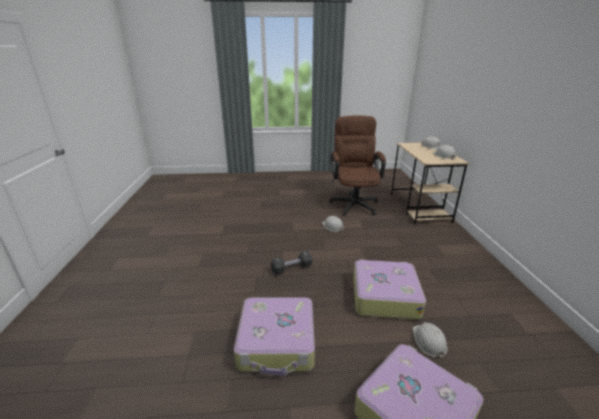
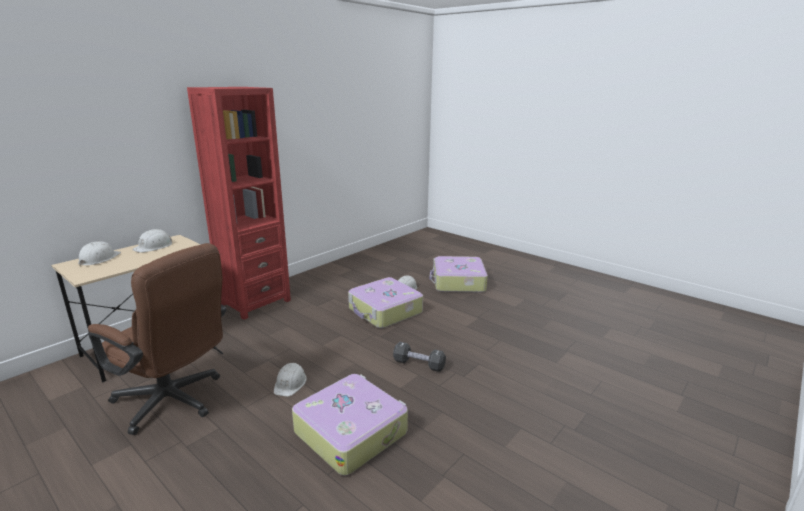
camera: 135 degrees left, 5 degrees down
suitcase [234,297,315,376] -> suitcase moved to [292,374,408,476]
brown office chair [329,115,386,216] -> brown office chair turned 105 degrees counterclockwise [88,243,226,435]
none -> red bookcase [187,87,291,320]

